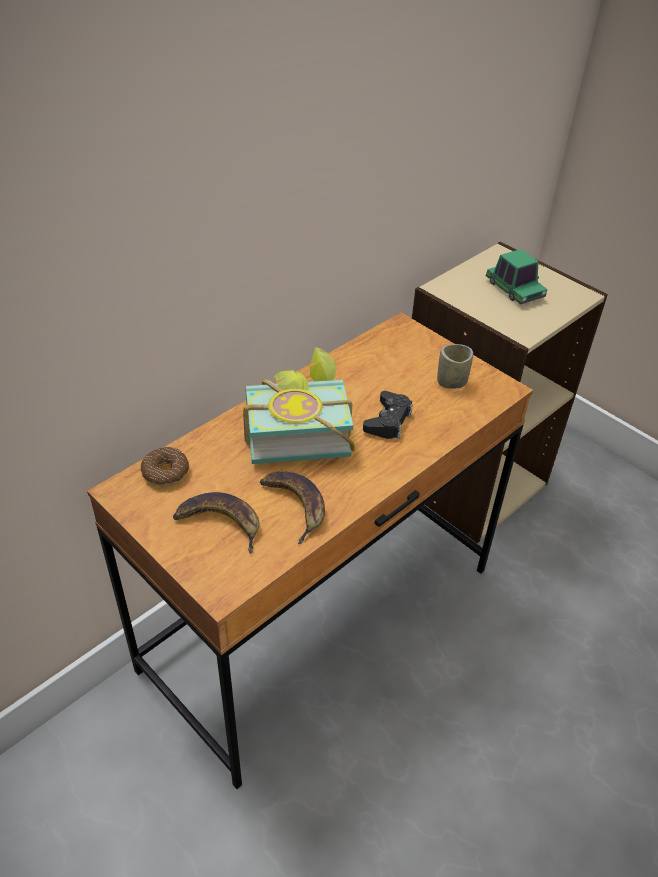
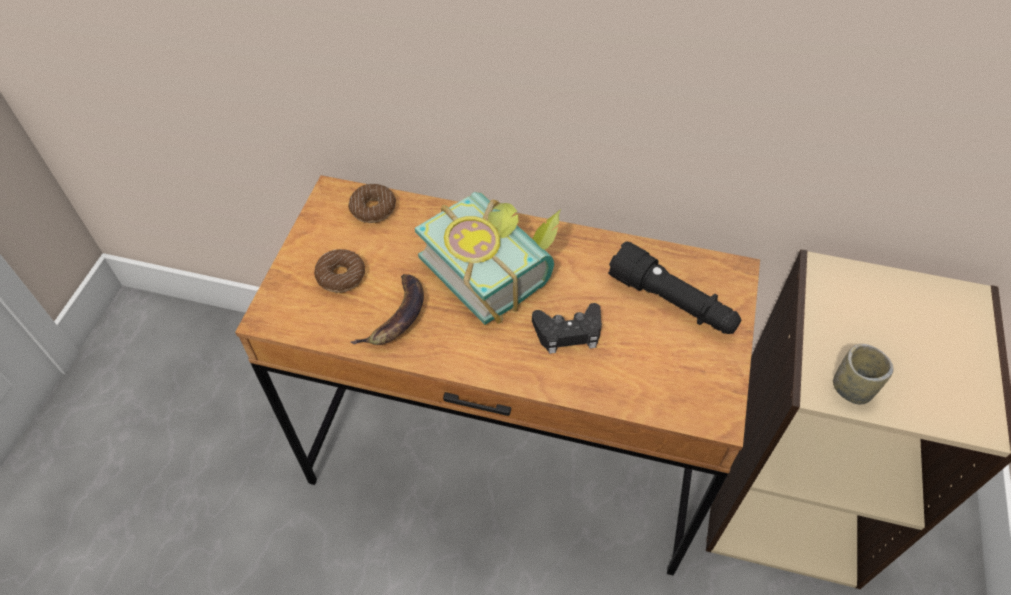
camera: 60 degrees right, 10 degrees up
banana [173,492,259,554] -> donut [314,249,365,293]
cup [437,344,473,389] -> cup moved to [833,344,894,404]
toy car [486,249,547,304] -> none
none -> black flashlight [608,241,741,334]

